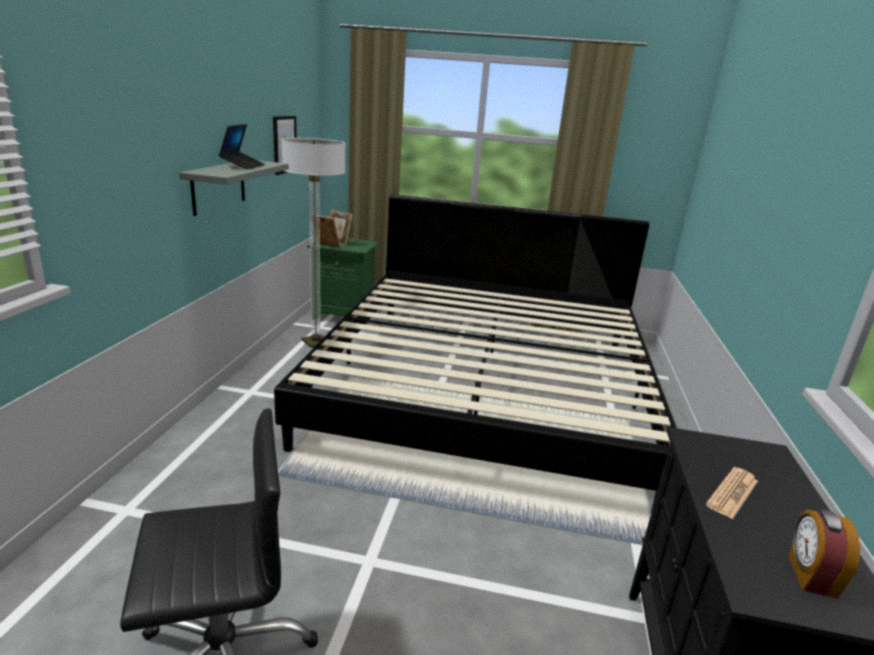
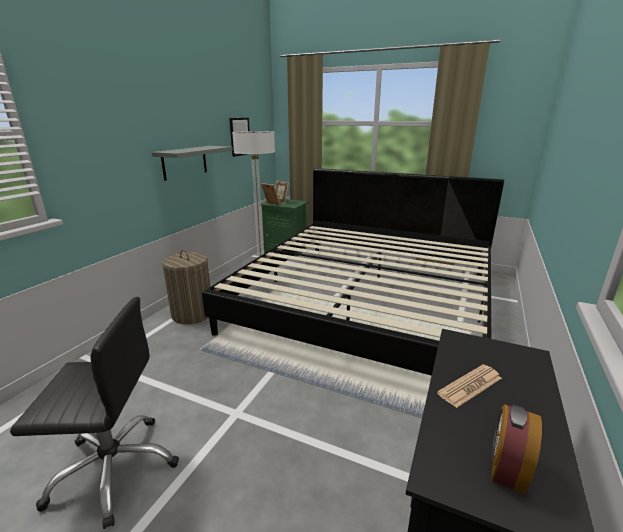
camera: 15 degrees right, 0 degrees up
laptop [219,124,265,170] -> none
none -> laundry basket [162,250,210,324]

